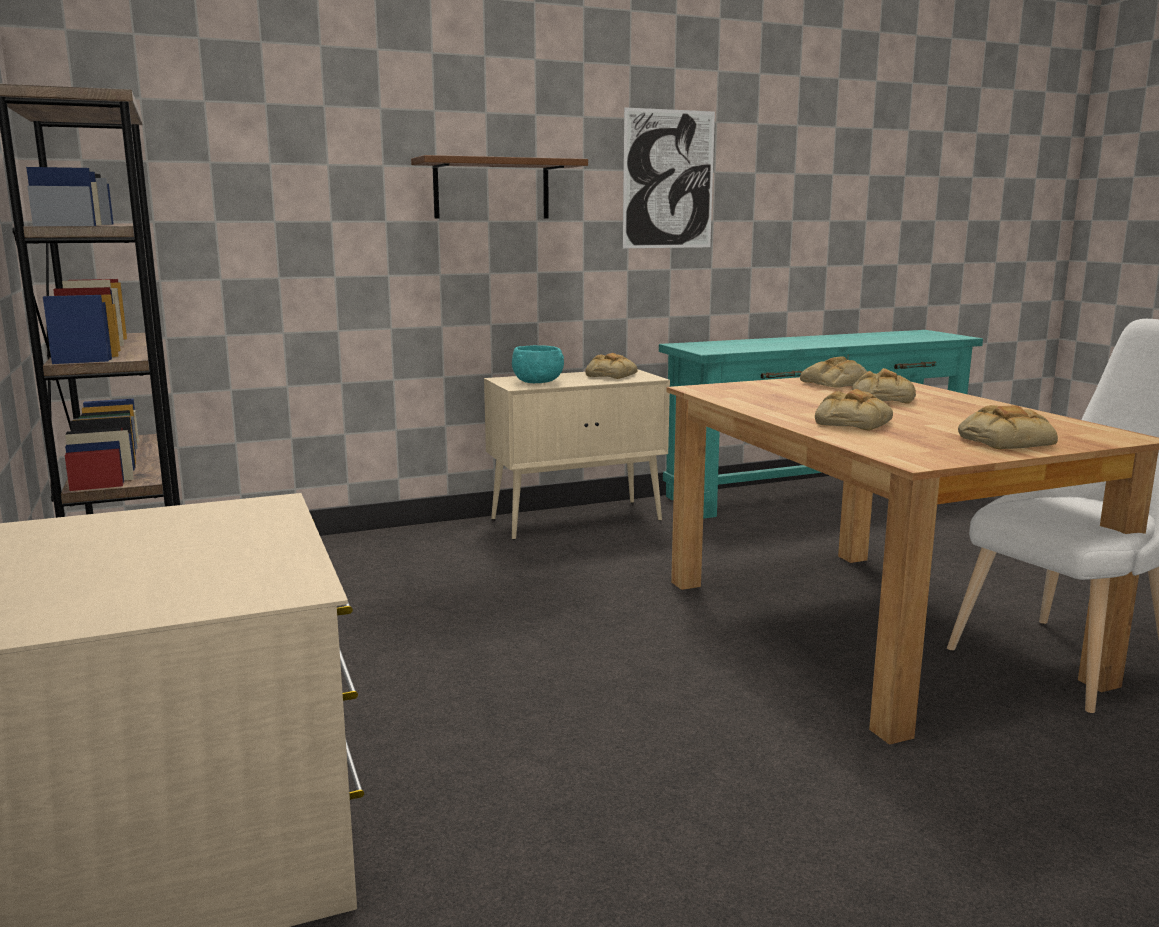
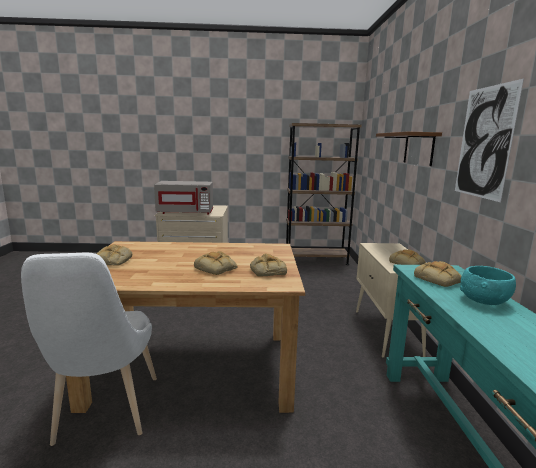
camera: 110 degrees right, 0 degrees up
turquoise bowl [512,345,564,383] -> turquoise bowl moved to [460,266,516,305]
bread [815,389,893,430] -> bread moved to [414,261,461,287]
none -> grey microwave [154,181,213,215]

